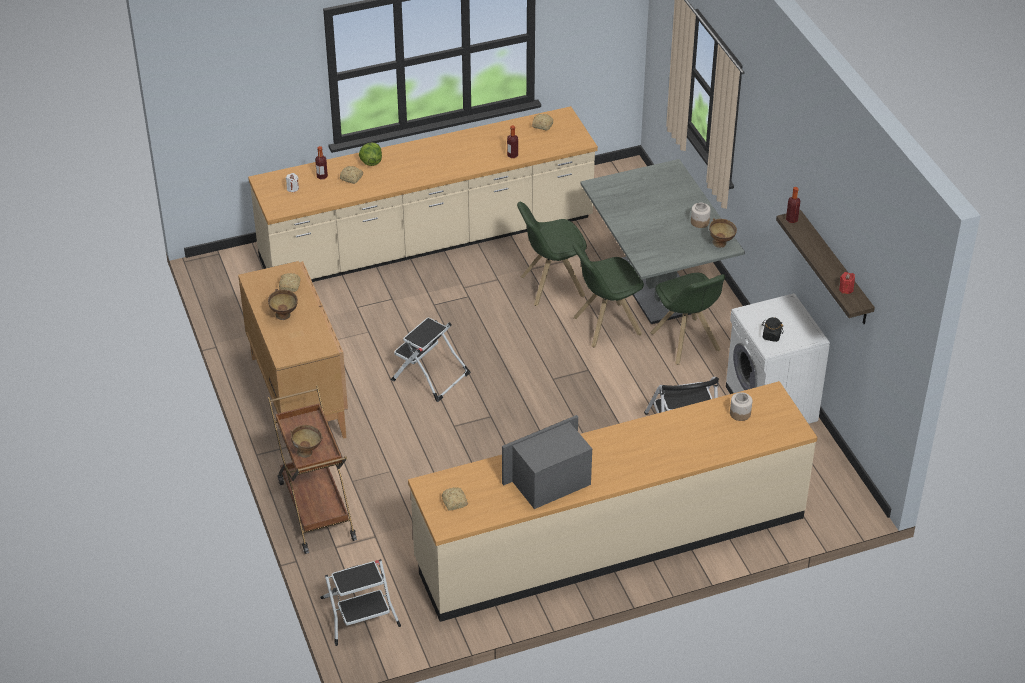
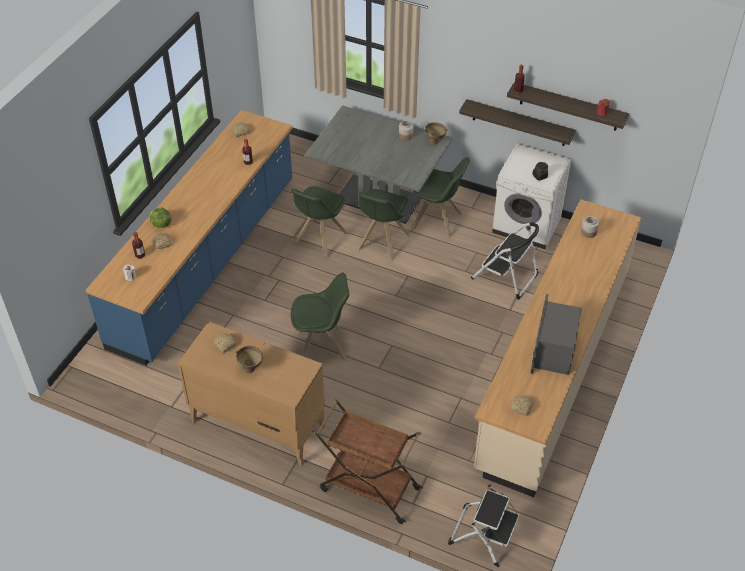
camera: 45 degrees left, 5 degrees up
beige counter [248,106,598,282] -> blue counter [86,110,292,366]
brown bowl [290,425,323,458] -> none
step ladder [391,317,471,402] -> green chair [291,273,349,360]
none -> shelf [459,99,576,146]

